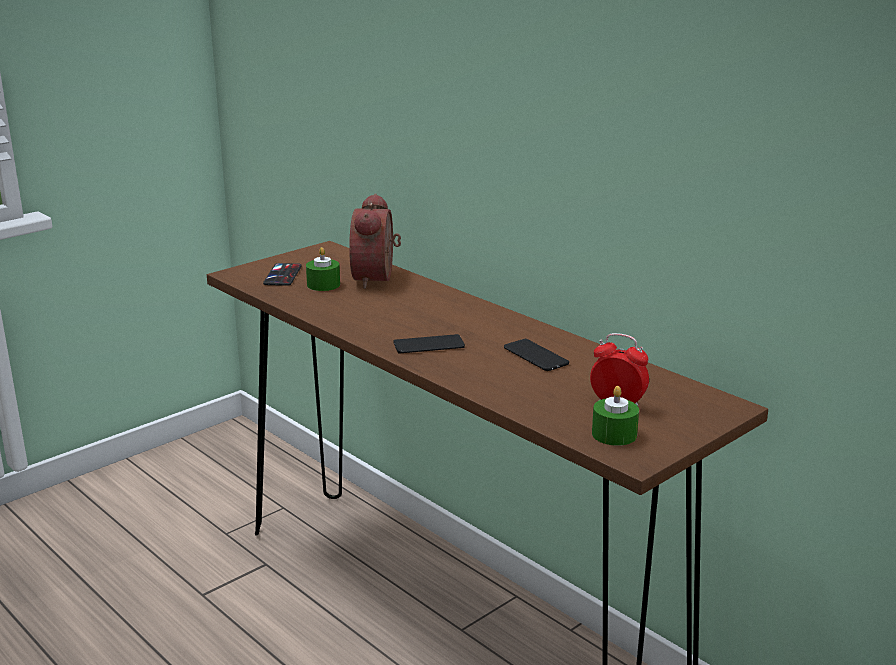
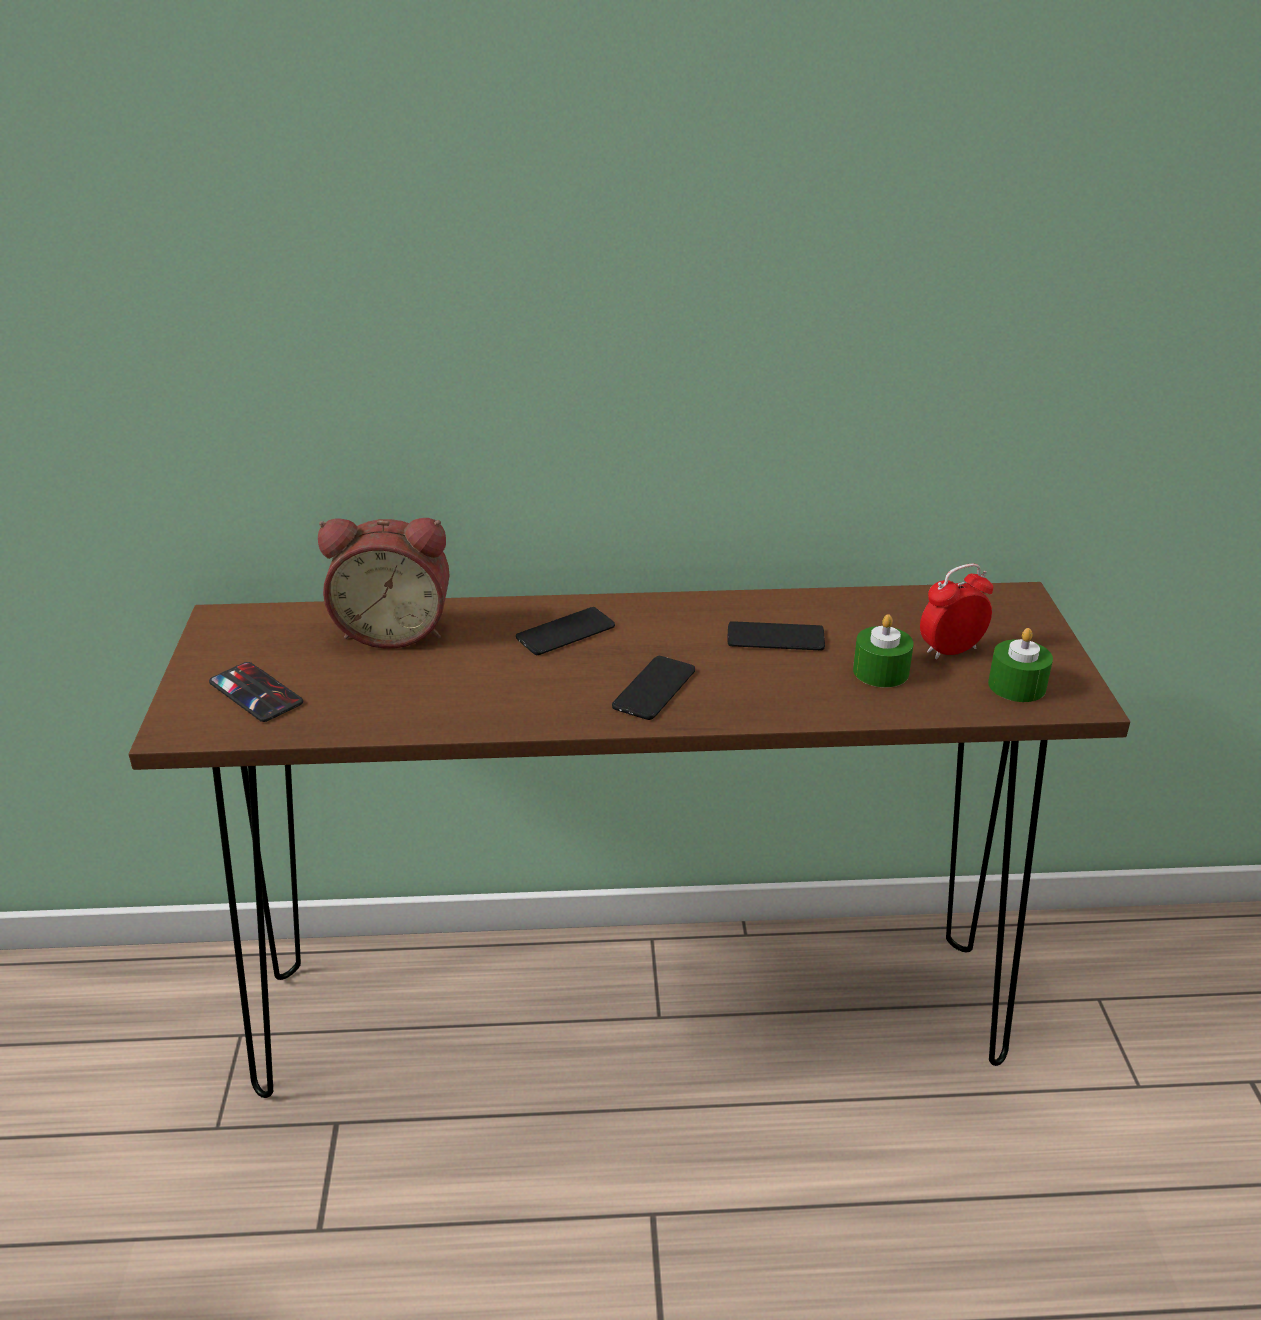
camera: 50 degrees left, 10 degrees up
green candle [306,247,340,291] -> green candle moved to [853,614,914,687]
alarm clock [349,193,401,289] -> alarm clock turned 45 degrees counterclockwise [318,518,449,649]
none -> phone [516,607,615,655]

